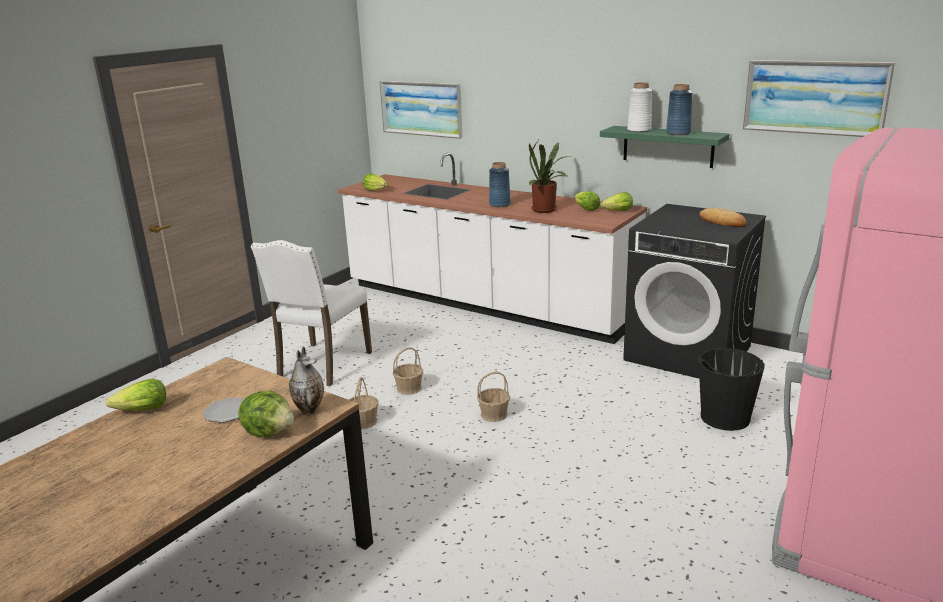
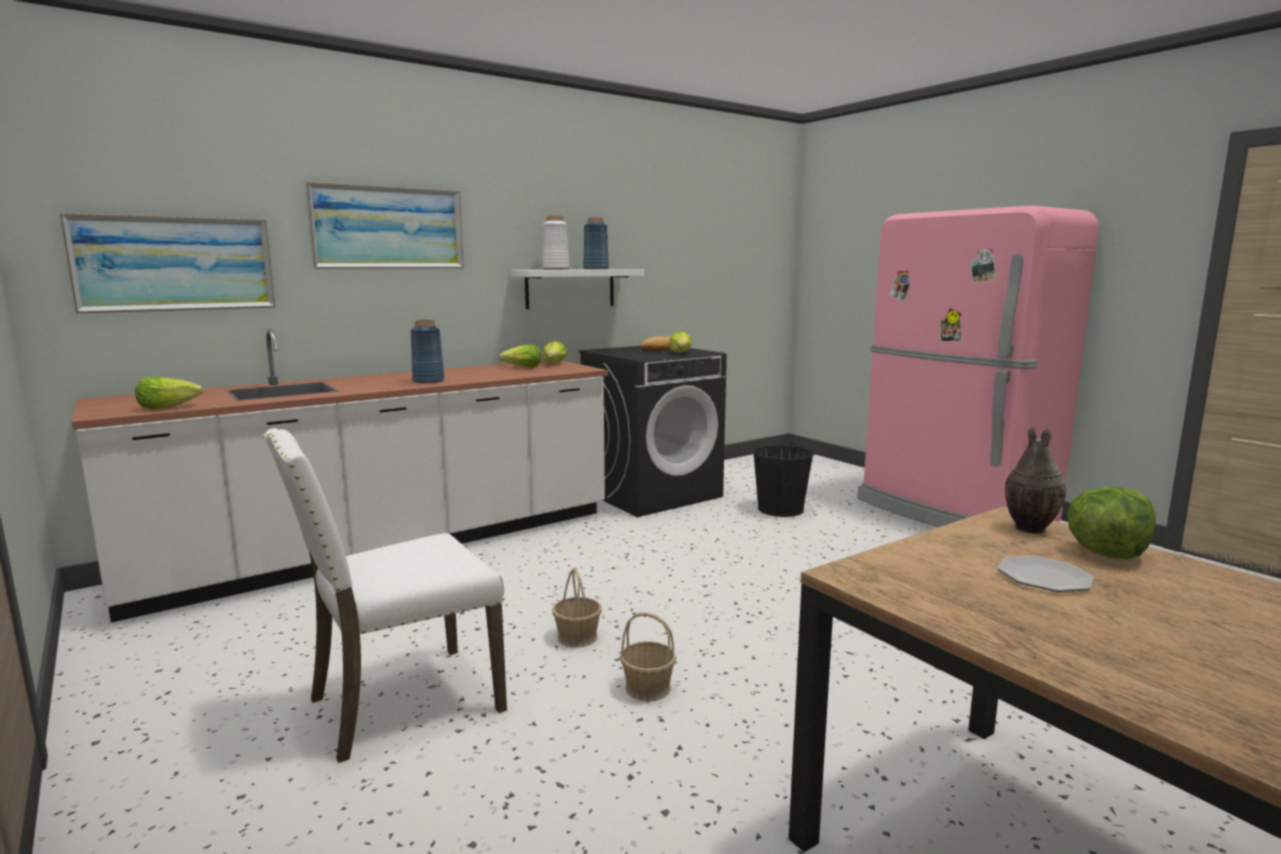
camera: 70 degrees left, 10 degrees down
lettuce [106,379,166,411] -> lettuce moved to [669,331,693,353]
white chair [251,240,372,386] -> white chair turned 105 degrees clockwise [263,428,507,763]
basket [477,372,510,422] -> none
potted plant [529,141,572,213] -> none
green shelf [600,126,729,168] -> white shelf [511,269,644,309]
picture [743,60,895,137] -> picture moved to [305,181,464,269]

